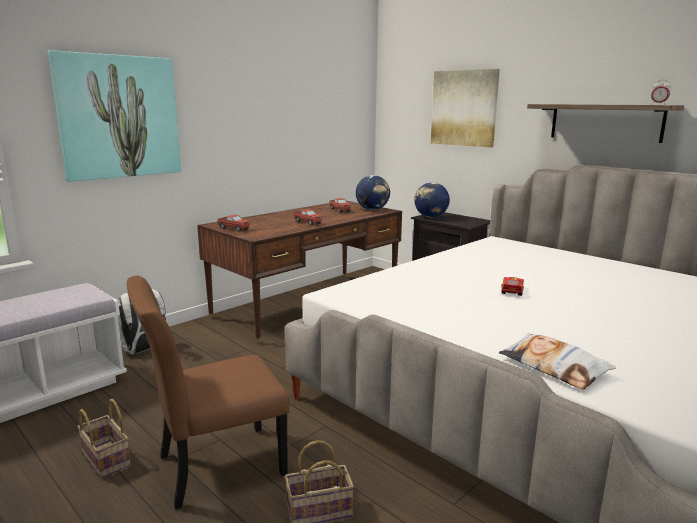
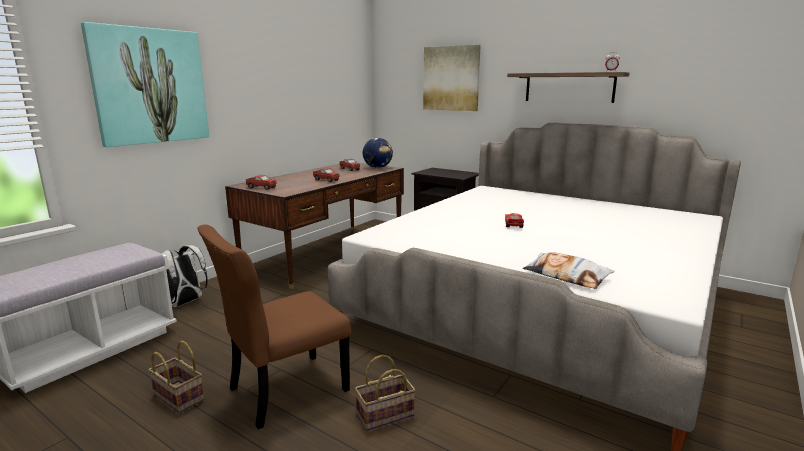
camera: 10 degrees left, 0 degrees up
globe [414,182,450,218] -> none

